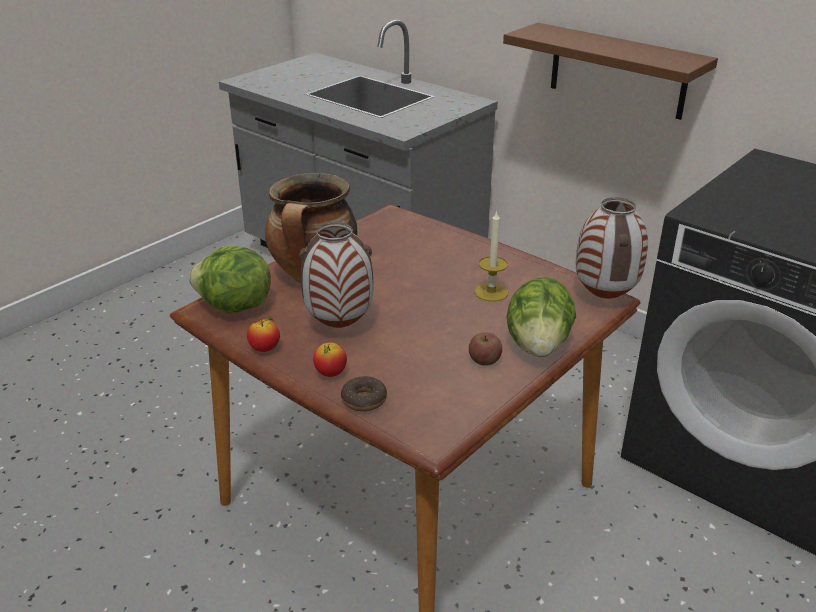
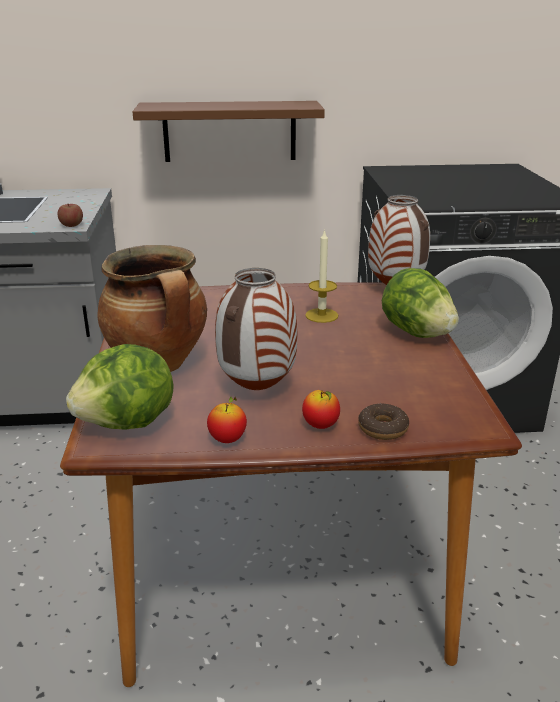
camera: 45 degrees left, 5 degrees down
apple [469,332,502,366] -> apple moved to [57,204,83,227]

